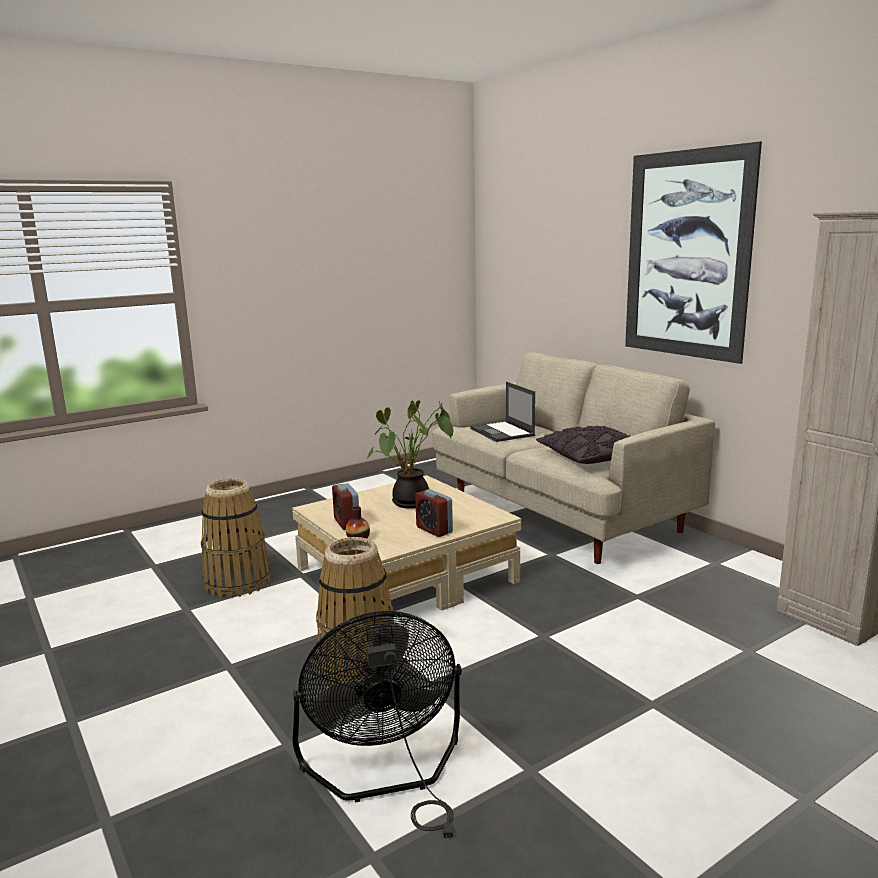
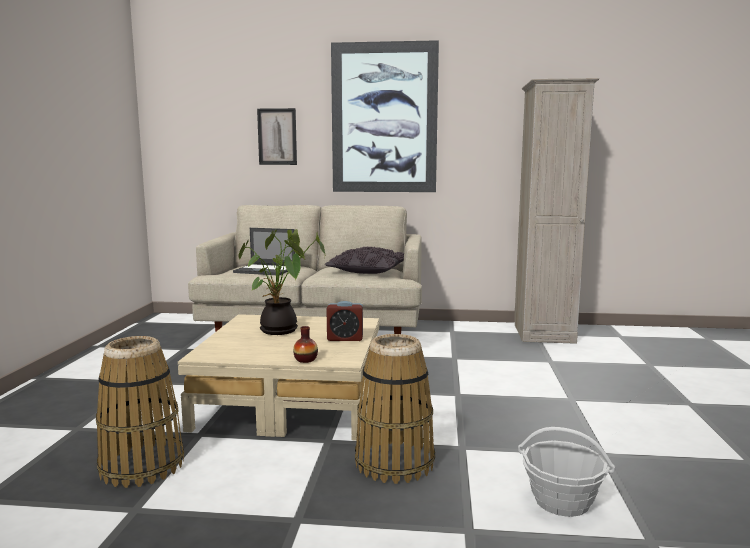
camera: 50 degrees left, 5 degrees down
black fan [292,611,462,839] -> basket [518,427,615,517]
alarm clock [332,483,359,530] -> none
none -> picture [257,108,297,165]

